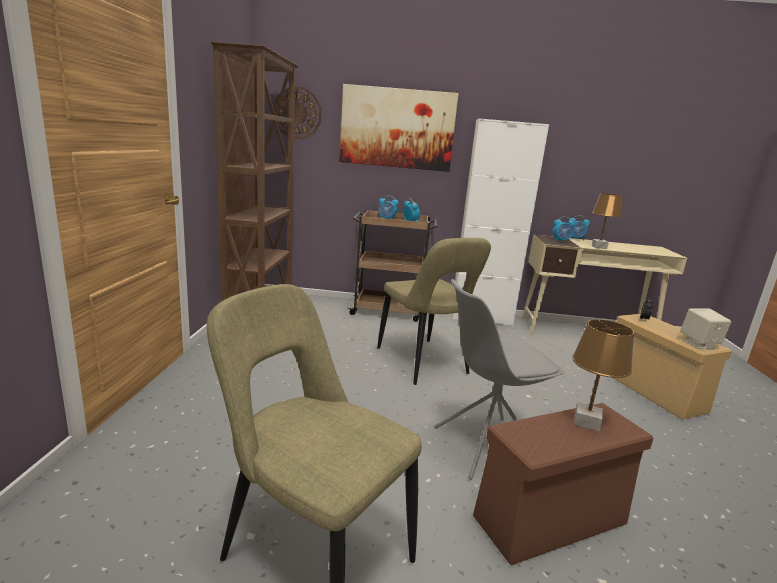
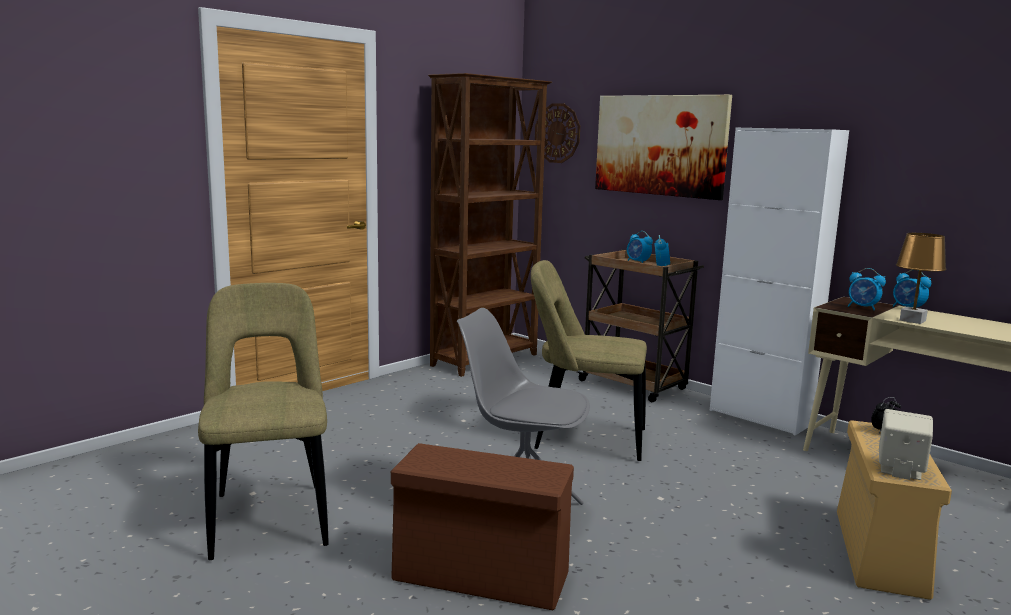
camera: 40 degrees right, 5 degrees down
beige chair [377,238,491,385] -> beige chair turned 90 degrees clockwise [531,260,647,461]
brown table lamp [572,319,634,431] -> none

